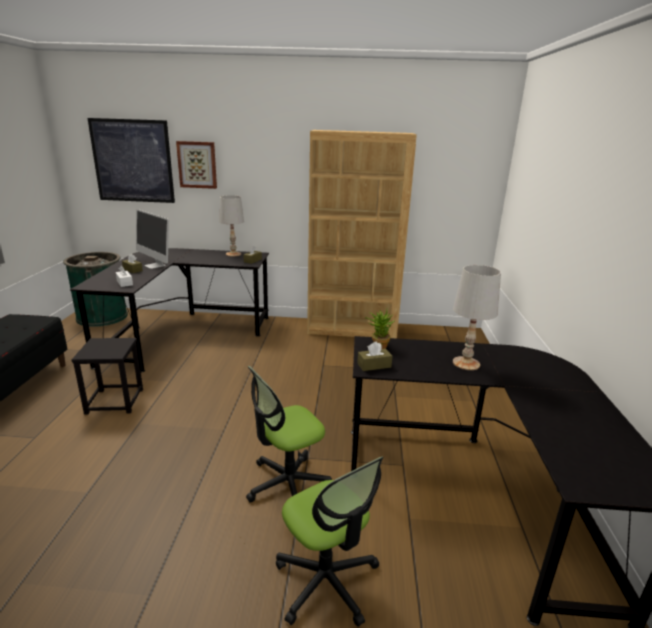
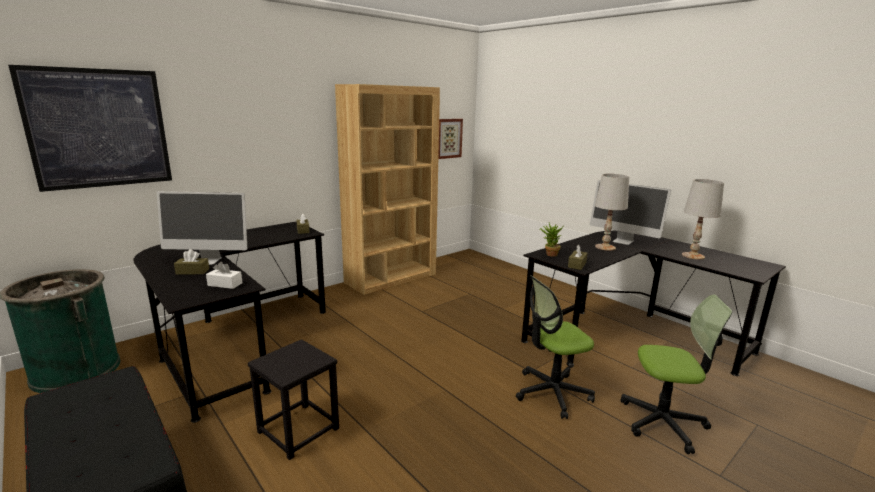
camera: 45 degrees left, 5 degrees down
picture [176,141,217,189] -> picture moved to [438,119,463,159]
white table lamp [219,195,244,257] -> white table lamp moved to [682,179,724,260]
office chair [246,366,332,502] -> office chair turned 60 degrees clockwise [516,275,595,419]
none -> monitor [590,180,671,245]

